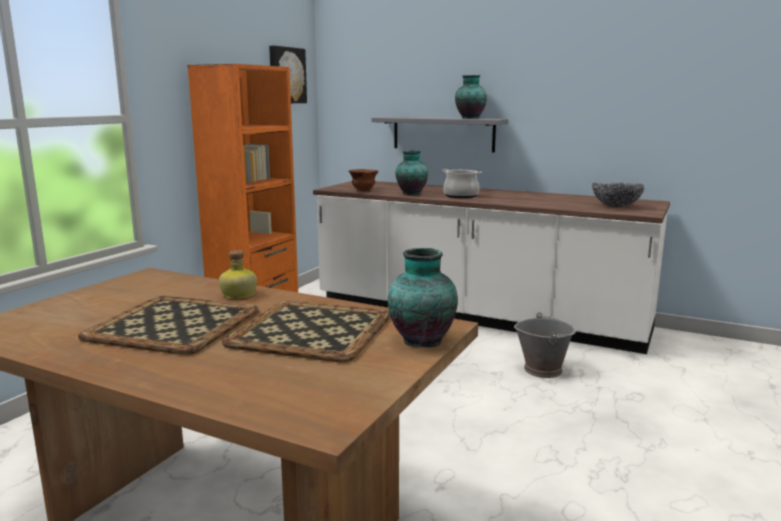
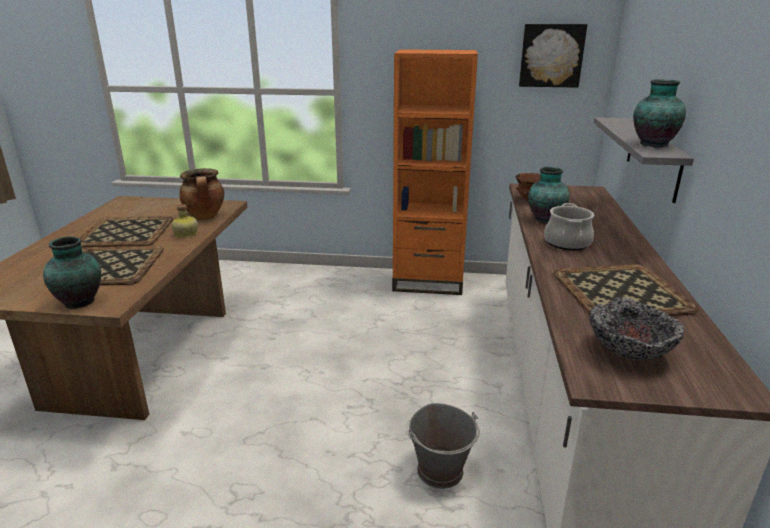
camera: 70 degrees right, 10 degrees up
none -> cooking pot [179,168,224,220]
none -> tray [553,265,699,316]

